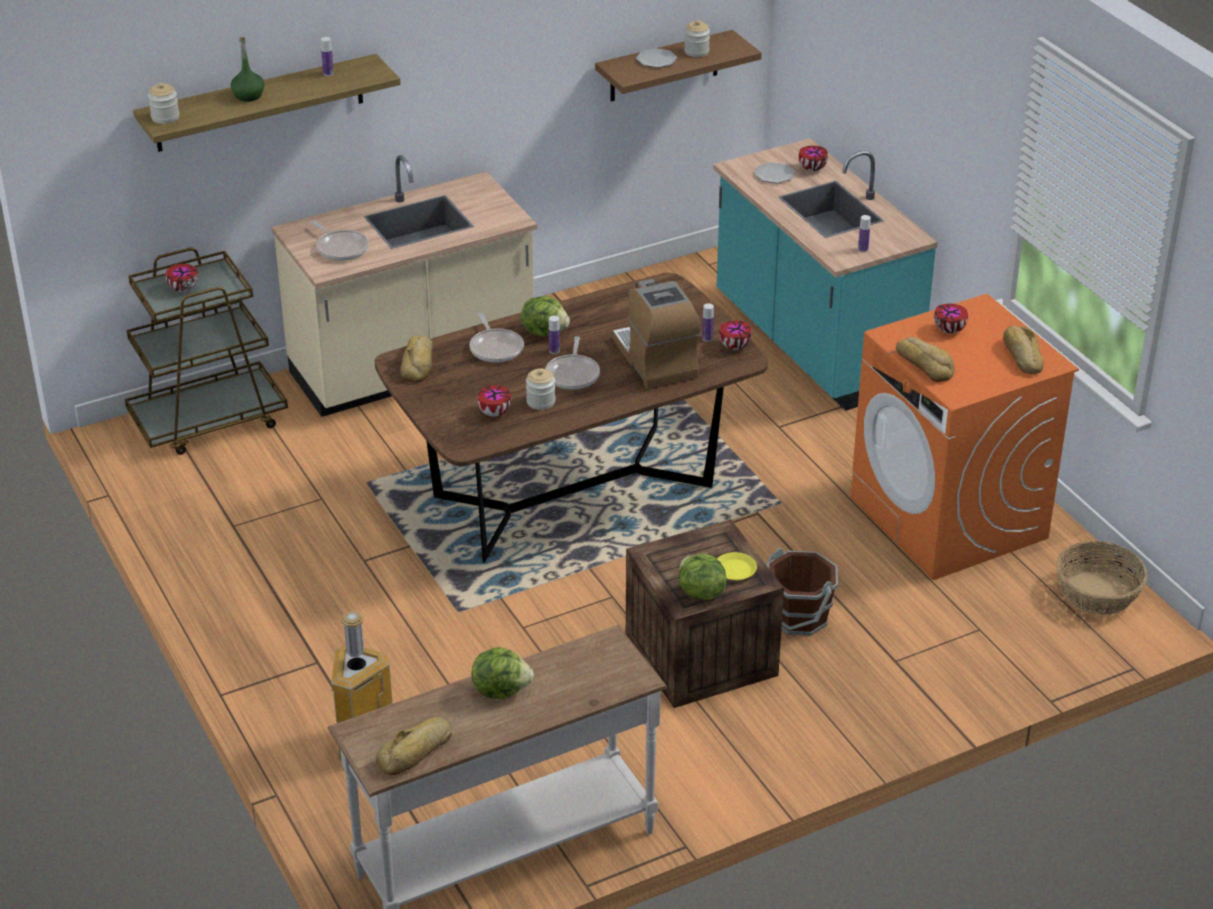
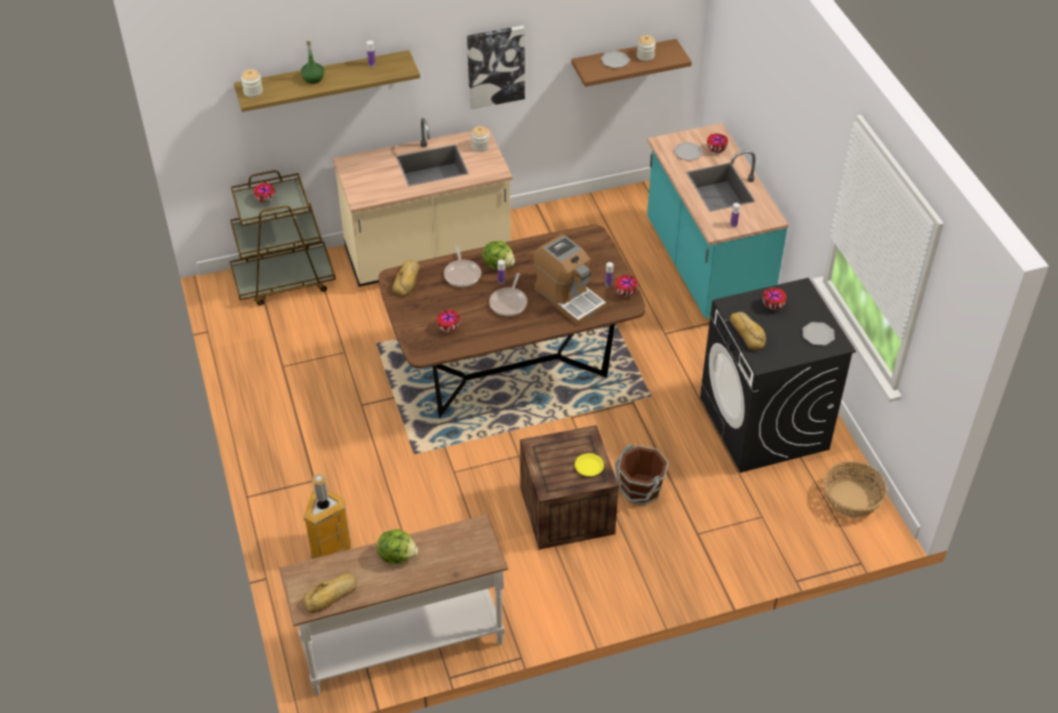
camera: 10 degrees right, 10 degrees up
frying pan [311,220,369,261] -> none
jar [526,369,555,410] -> jar moved to [471,126,489,152]
coffee machine [613,279,701,389] -> coffee machine turned 150 degrees clockwise [533,234,606,325]
lettuce [678,553,727,600] -> none
orange washing machine [850,294,1079,580] -> black washing machine [700,278,856,473]
bread [1003,326,1044,374] -> plate [803,322,835,346]
none -> picture [467,25,525,110]

